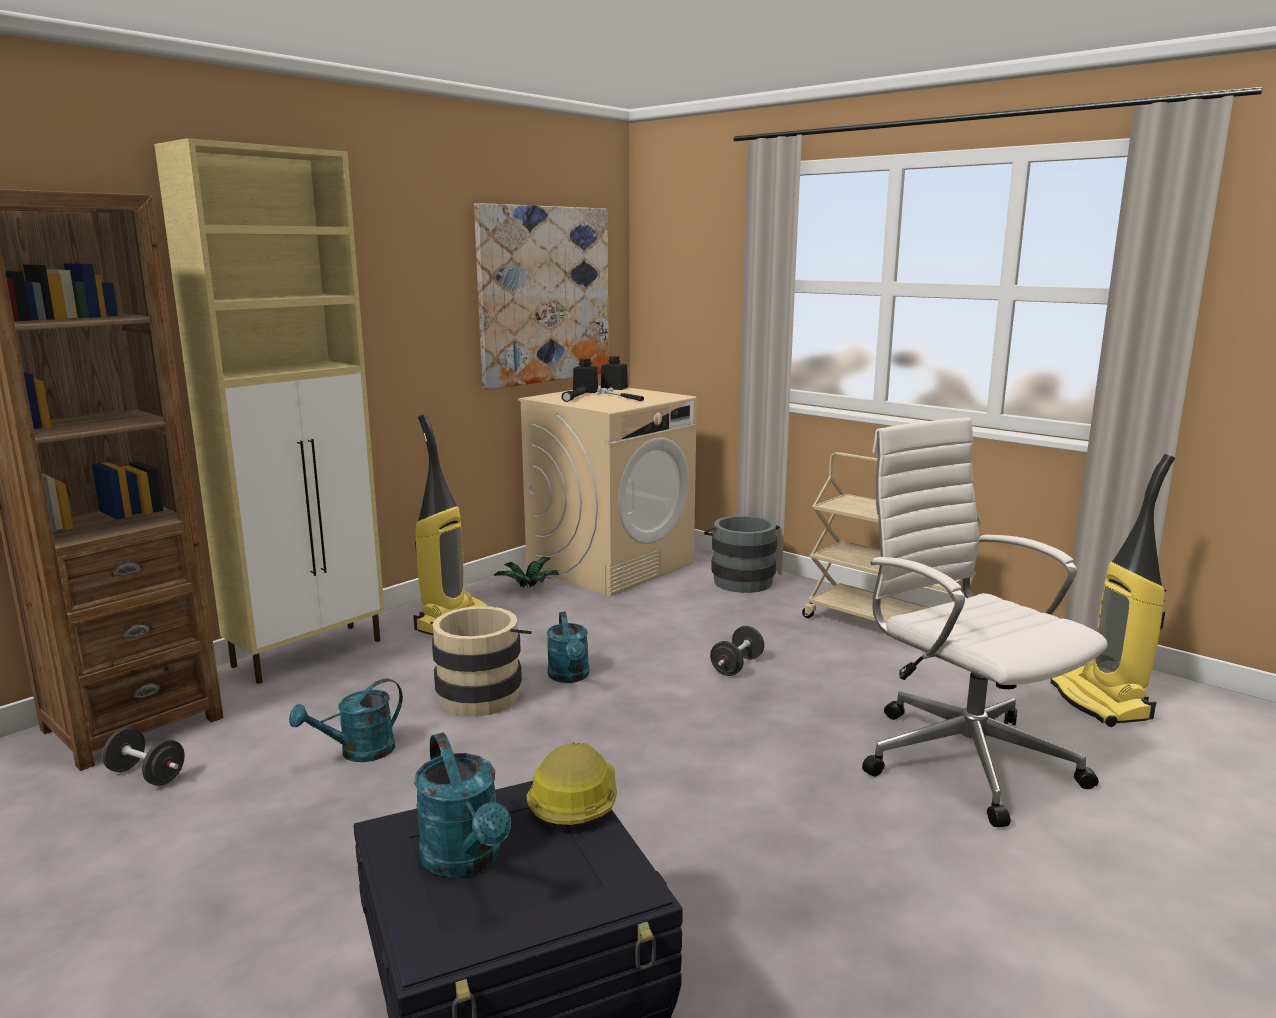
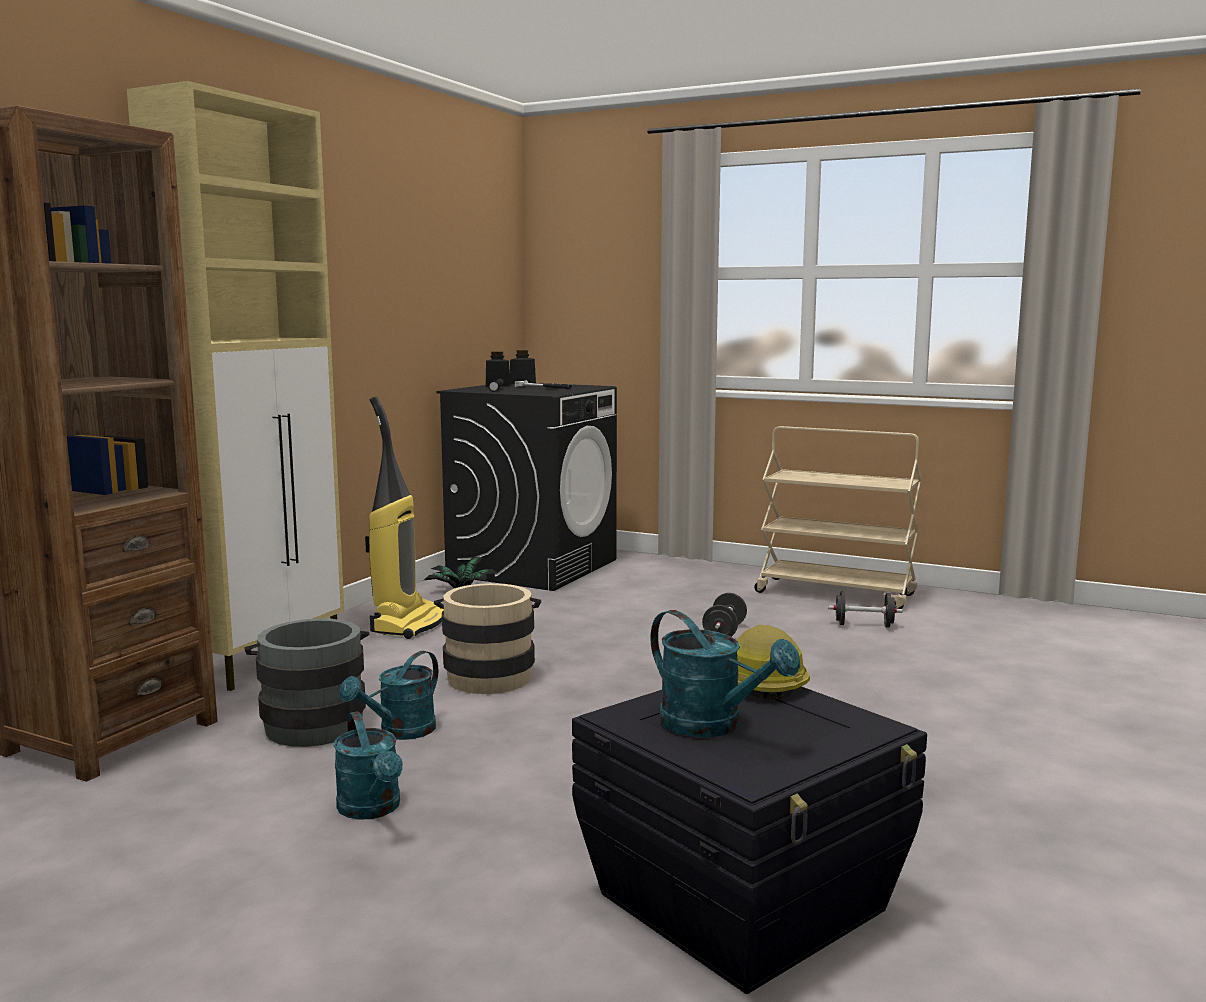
camera: 15 degrees left, 5 degrees down
black dumbbell [102,727,185,786] -> black dumbbell moved to [828,591,902,628]
picture [474,203,609,390] -> none
beige washing machine [518,386,697,596] -> black washing machine [436,383,617,591]
turquoise watering can [547,611,589,683] -> turquoise watering can moved to [333,711,403,820]
grey bucket [704,516,780,593] -> grey bucket moved to [244,619,369,747]
white office chair [862,417,1108,827] -> none
vacuum cleaner [1051,454,1175,727] -> none

